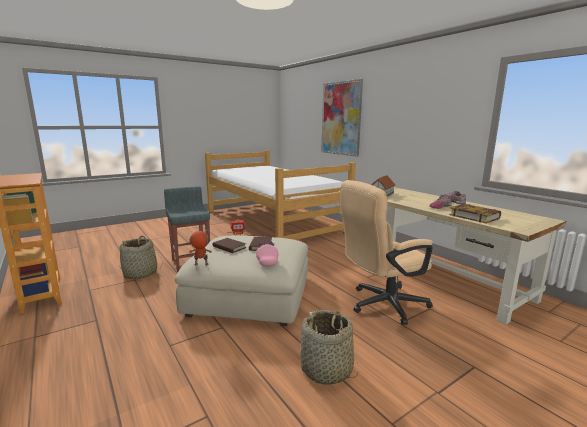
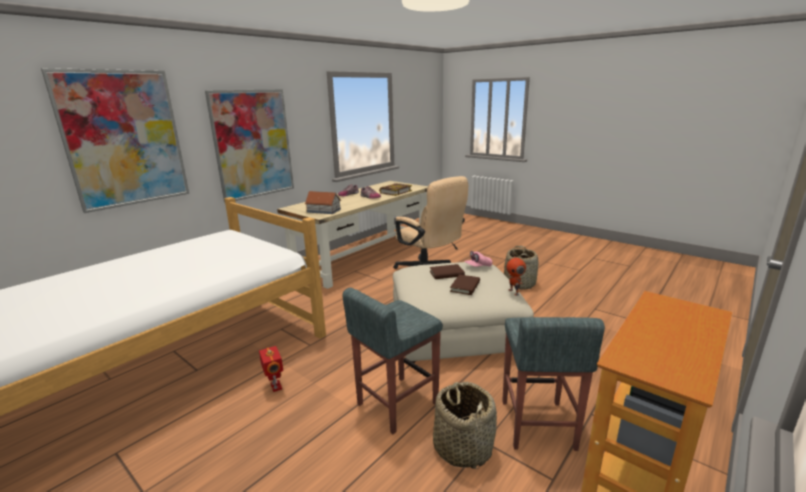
camera: 105 degrees left, 5 degrees up
none -> picture [205,89,294,203]
none -> grey stool [502,317,605,451]

